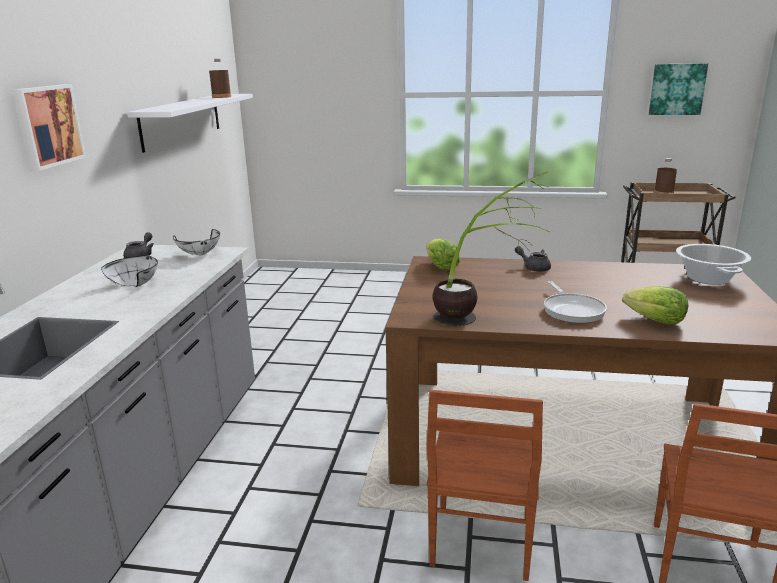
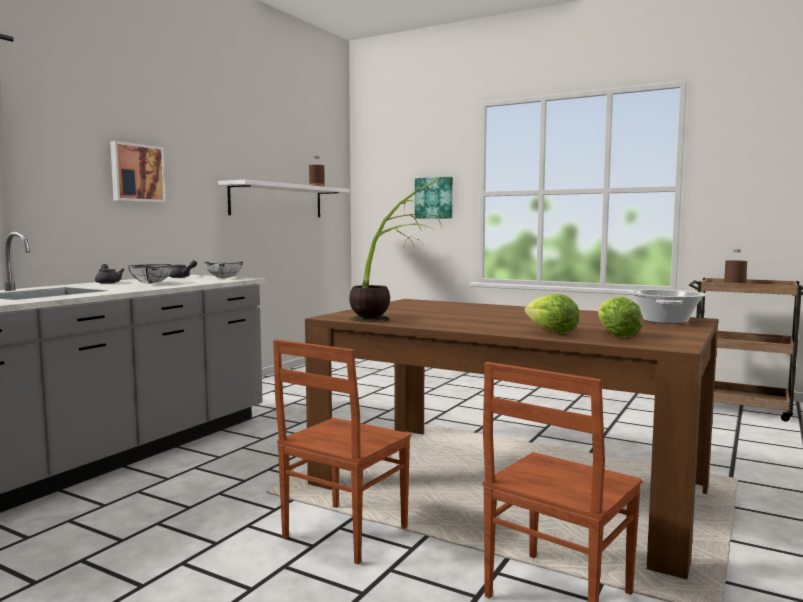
camera: 20 degrees right, 15 degrees down
lettuce [426,239,460,270] -> lettuce moved to [598,296,642,338]
grey teapot [515,246,551,272] -> grey teapot moved to [95,264,124,284]
frying pan [544,281,607,323] -> none
picture [649,63,708,115] -> picture moved to [415,177,453,219]

